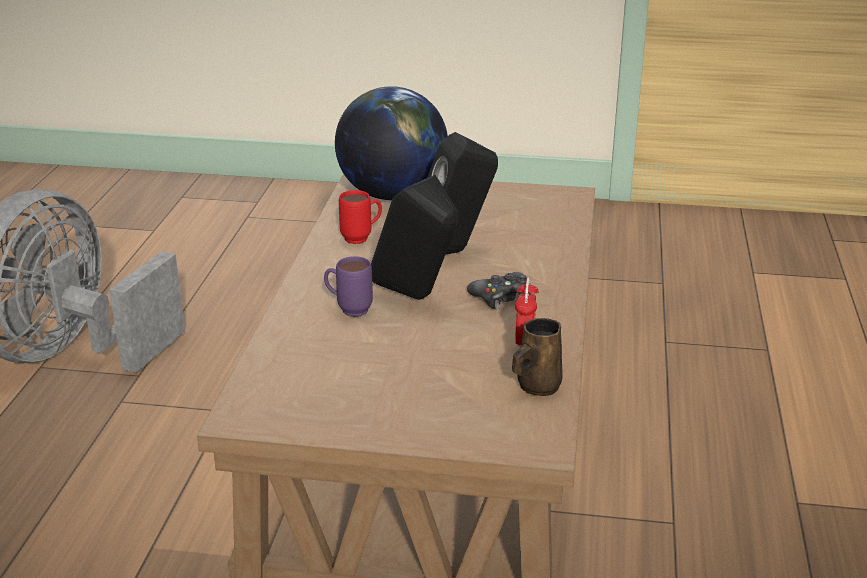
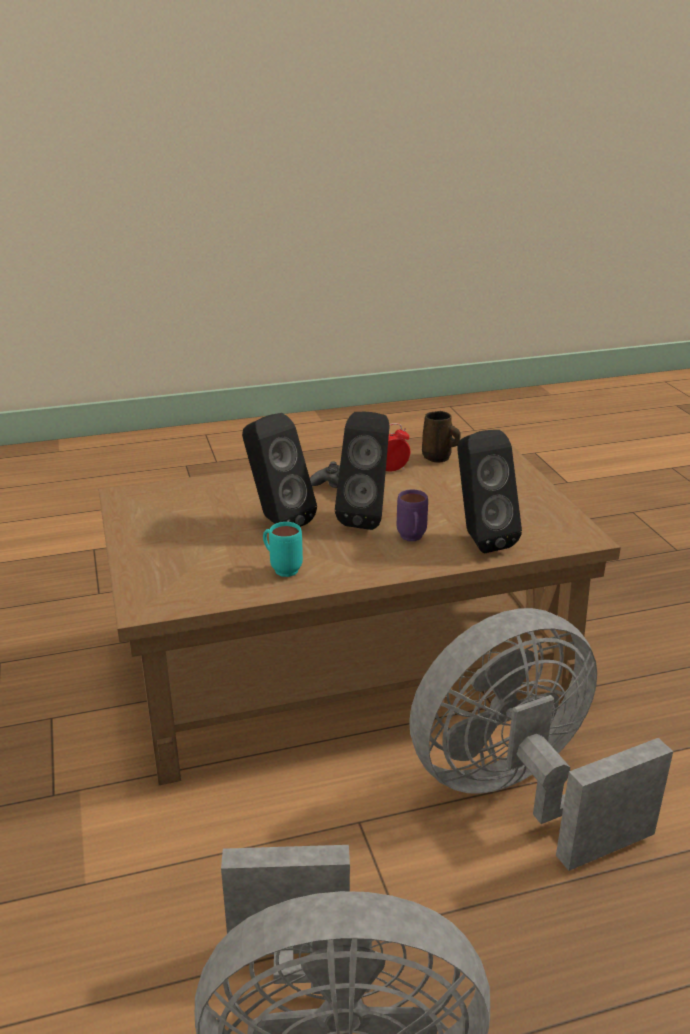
camera: 115 degrees left, 0 degrees up
globe [335,86,448,200] -> none
red mug [339,190,382,244] -> turquoise mug [263,522,303,577]
none -> grey fan [409,608,673,871]
none -> black speaker [457,430,522,553]

